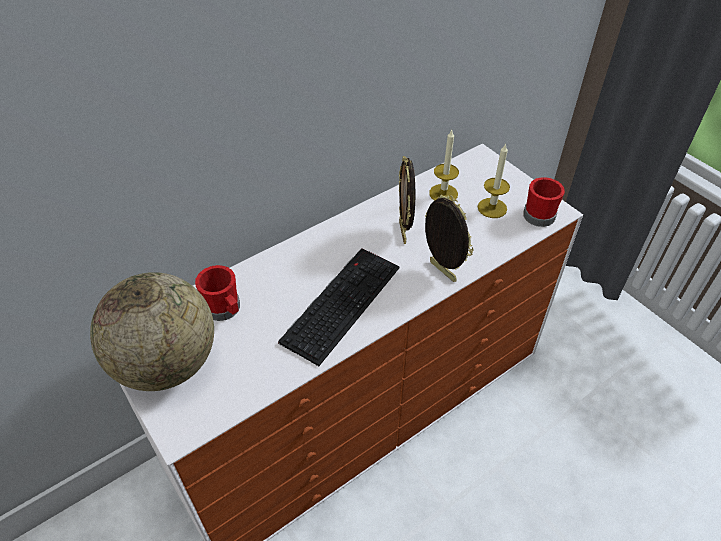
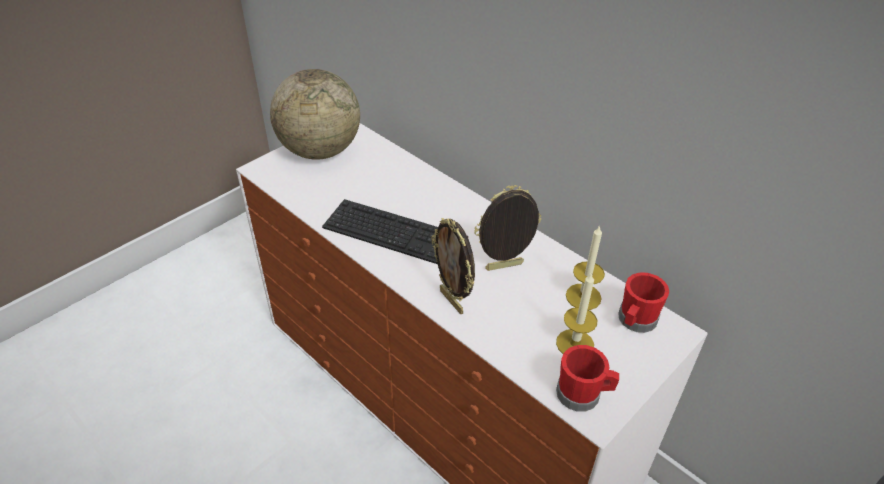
camera: 80 degrees right, 5 degrees down
red mug [195,265,240,321] -> red mug moved to [618,272,669,333]
picture frame [425,194,474,282] -> picture frame turned 105 degrees clockwise [431,218,475,314]

